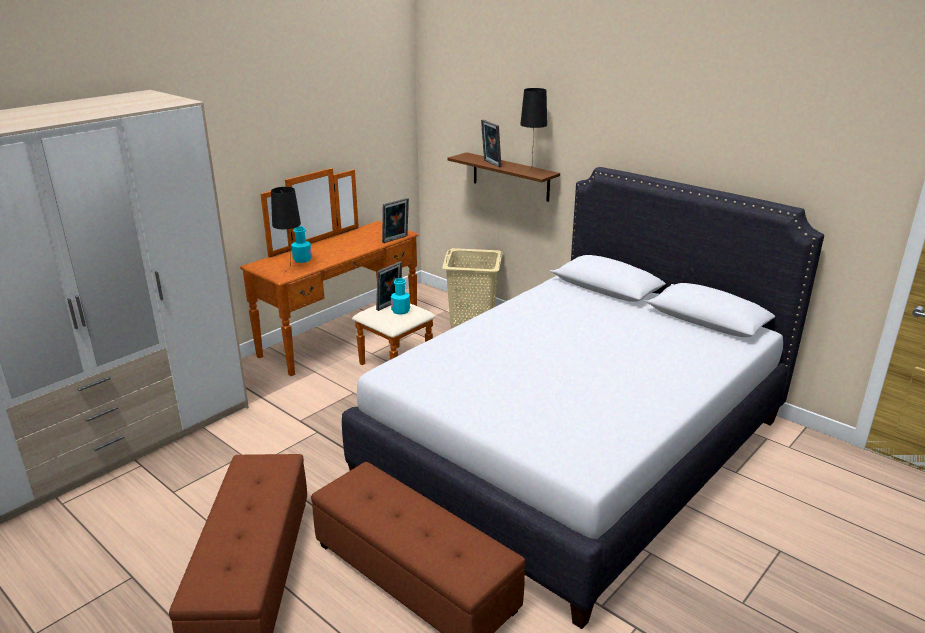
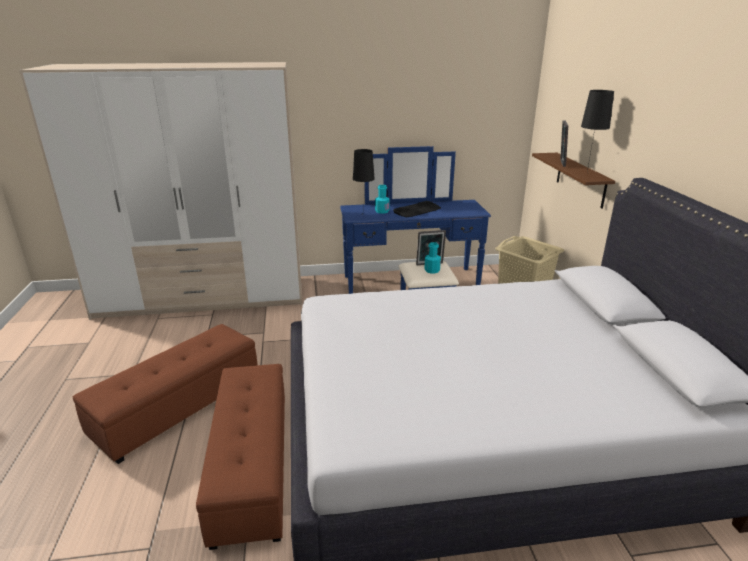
camera: 40 degrees right, 0 degrees up
brown dresser [240,168,435,376] -> blue dresser [340,146,491,294]
picture frame [382,198,409,243] -> none
none -> keyboard [393,201,441,217]

